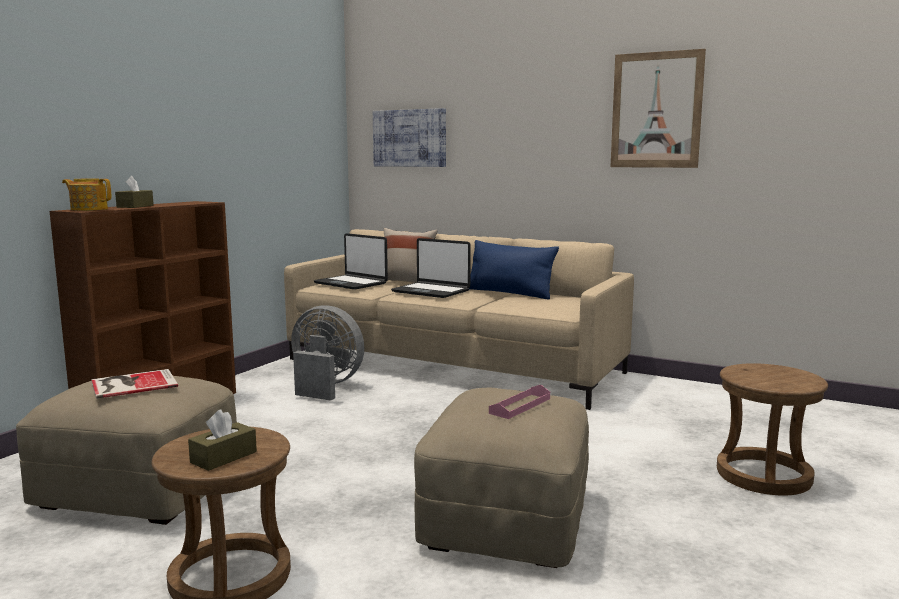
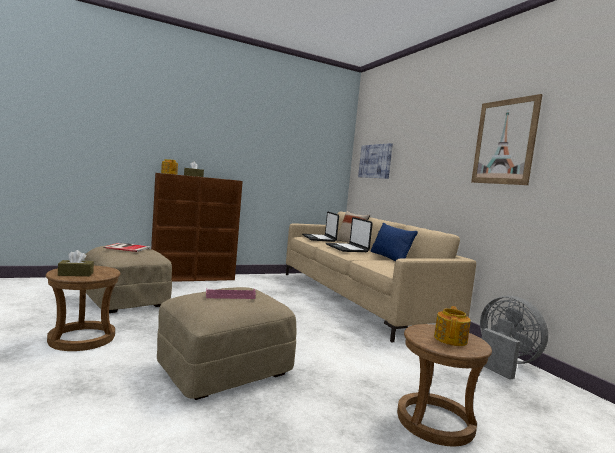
camera: 35 degrees right, 5 degrees down
grey fan [291,305,364,401] -> grey fan moved to [480,296,548,380]
none -> teapot [434,306,471,346]

